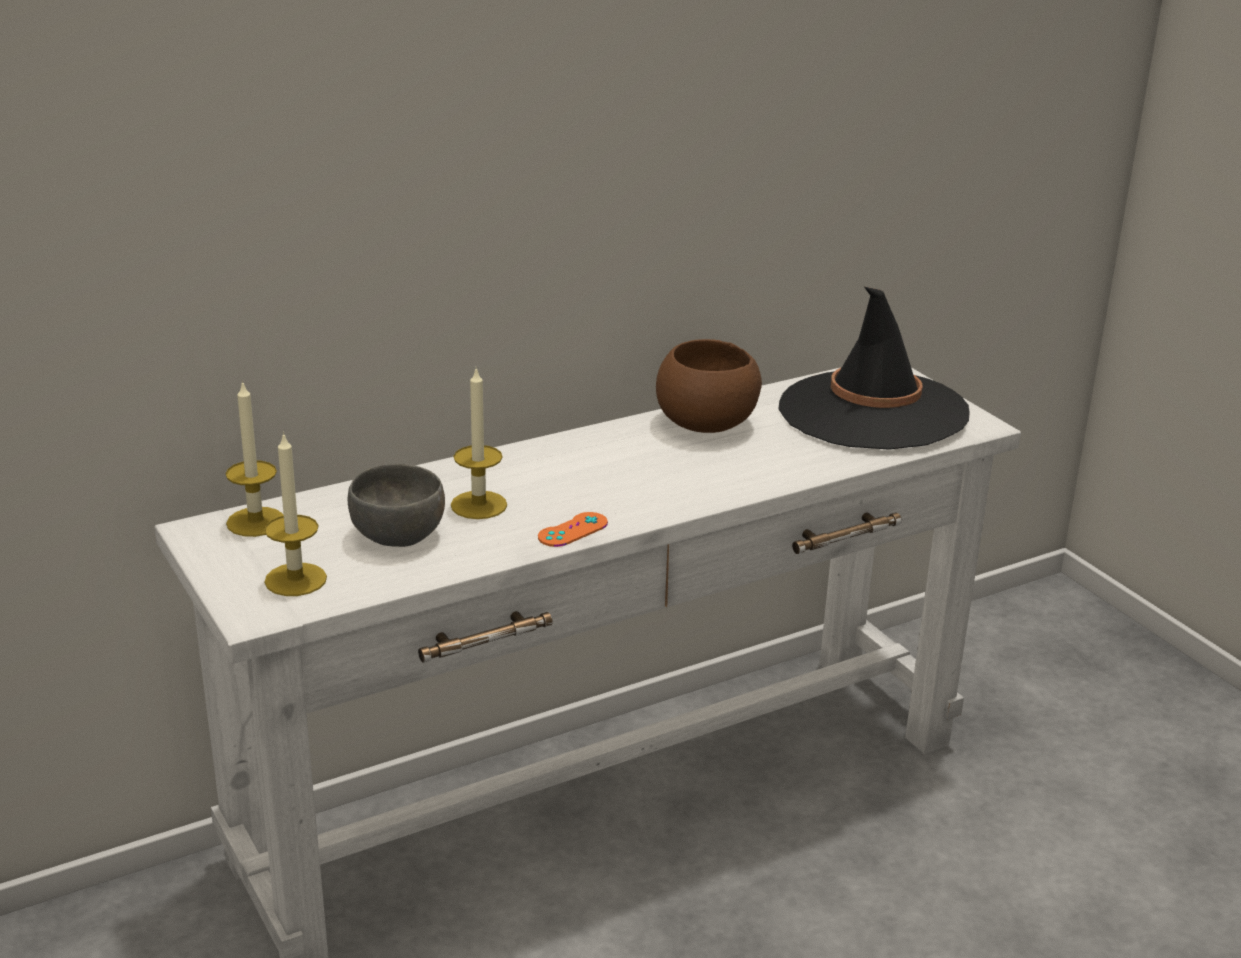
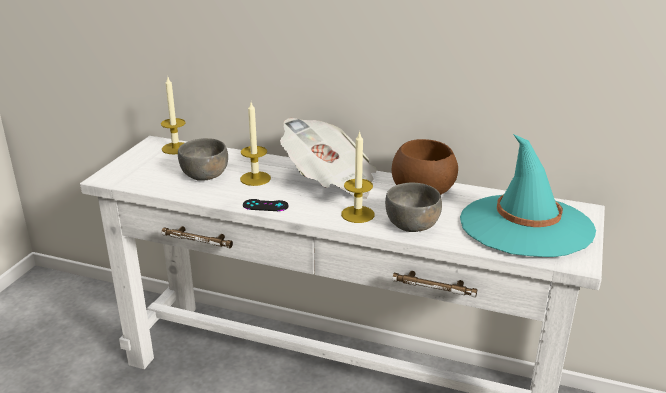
camera: 50 degrees right, 0 degrees up
candle [264,432,327,596] -> candle moved to [341,131,375,223]
orange game controller [538,512,608,547] -> black game controller [243,199,289,211]
black hat [779,287,970,450] -> turquoise hat [460,134,596,257]
none -> newspaper [280,118,377,199]
none -> grey bowl [385,183,442,232]

